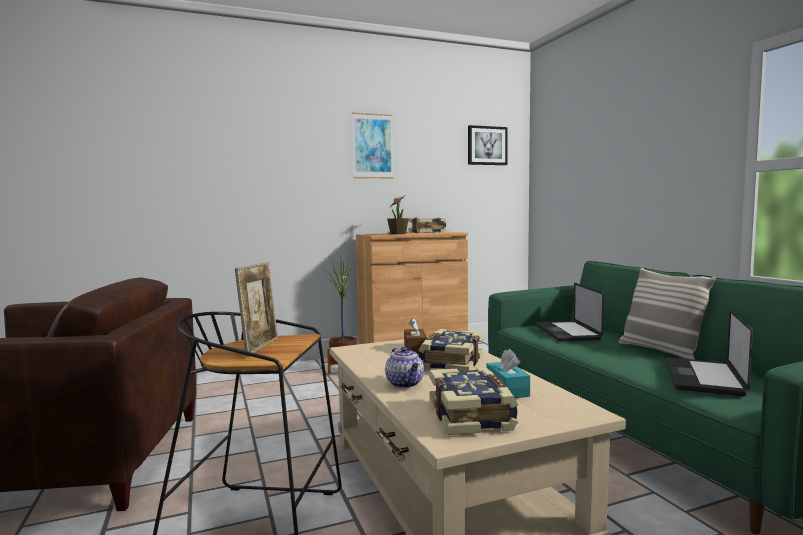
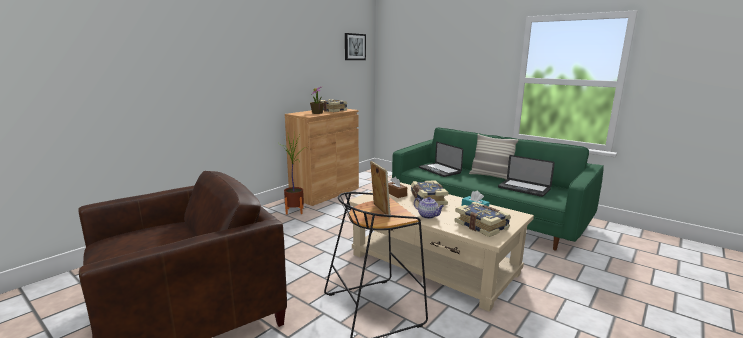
camera: 30 degrees left, 10 degrees up
picture [352,112,394,178] -> none
laptop [666,309,753,396] -> laptop turned 45 degrees counterclockwise [498,155,555,197]

